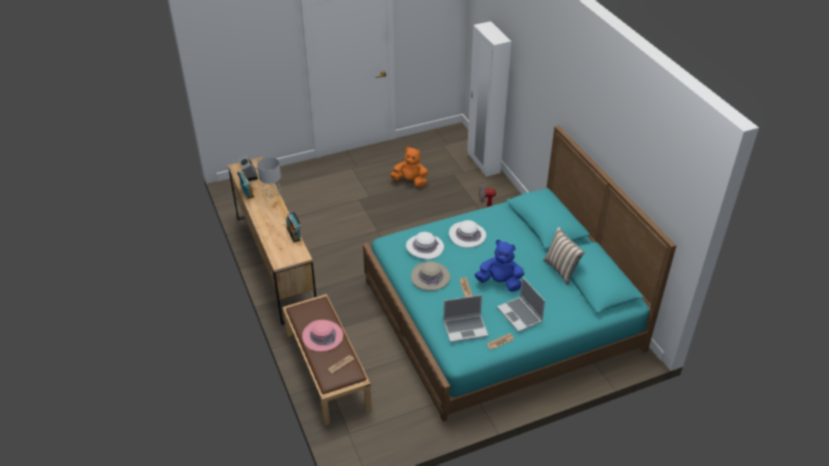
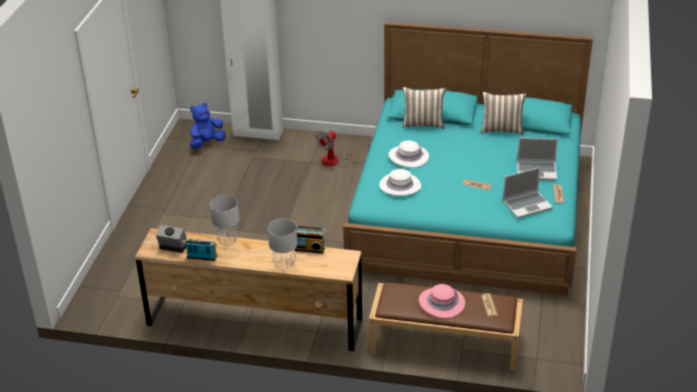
camera: 55 degrees left, 5 degrees down
orange plush toy [390,146,428,187] -> none
beige hat [411,261,450,291] -> none
laptop [443,295,488,343] -> laptop turned 45 degrees clockwise [503,167,553,218]
blue plush toy [475,240,524,292] -> blue plush toy moved to [190,103,226,149]
none -> grey table lamp [268,219,297,271]
none -> pillow [402,87,446,129]

